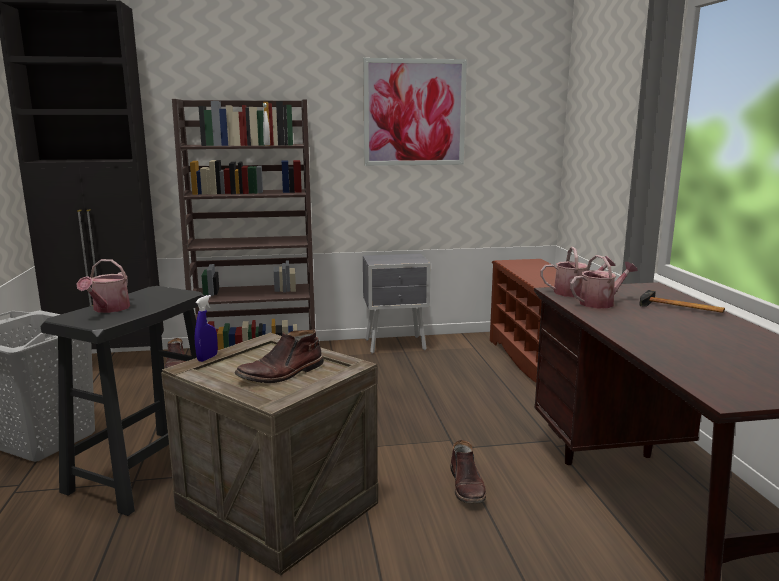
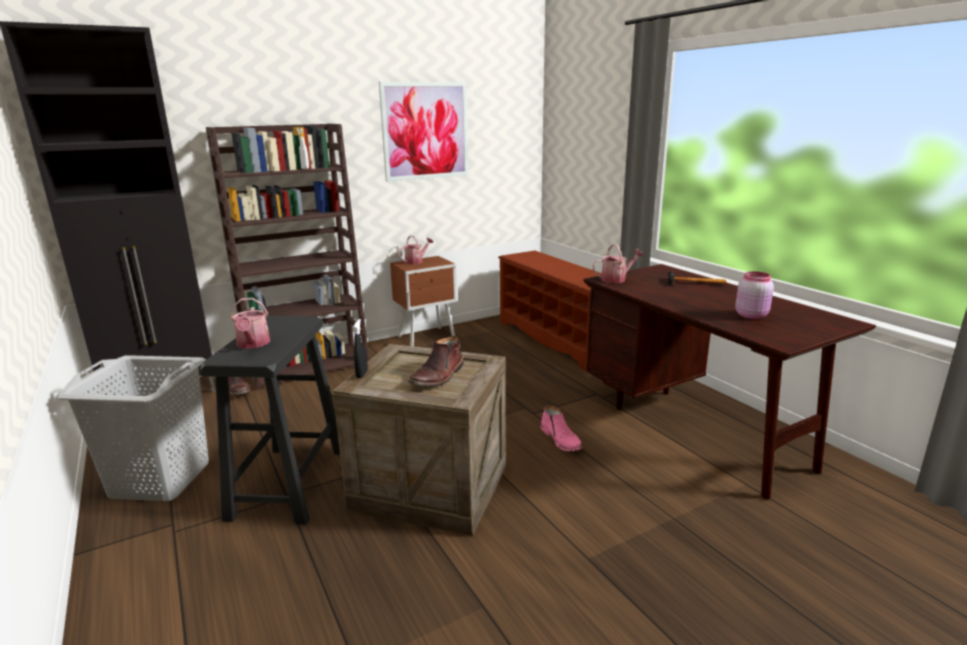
camera: 20 degrees left, 5 degrees up
blue spray bottle [195,295,218,362] -> black spray bottle [354,319,368,378]
grey nightstand [363,254,431,353] -> brown nightstand [390,256,457,346]
brown boot [450,440,486,503] -> pink boot [541,405,583,452]
watering can [570,255,638,309] -> watering can moved to [398,235,433,265]
none -> pink jar [735,271,774,319]

